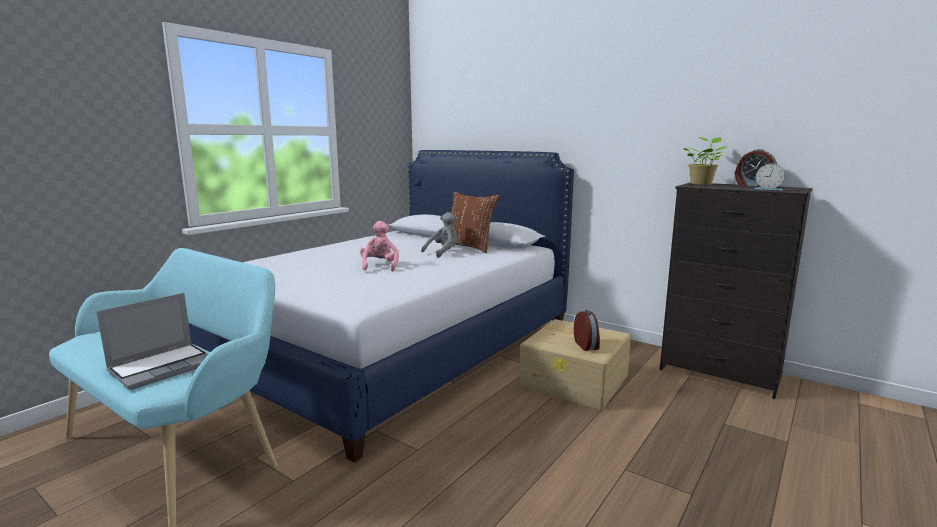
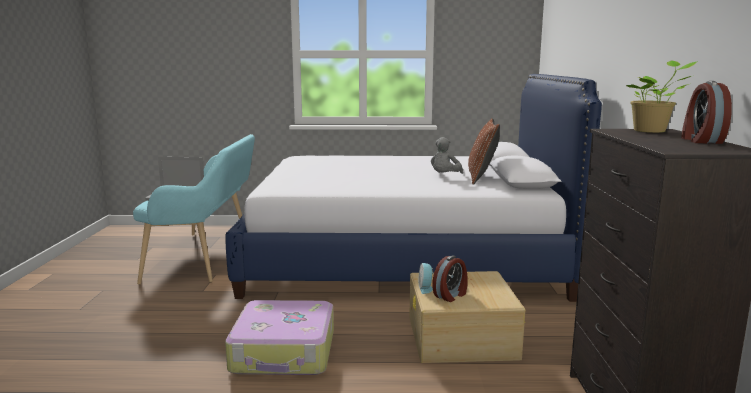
camera: 55 degrees right, 0 degrees up
pink plush toy [360,221,399,271] -> none
grey plush toy [421,212,458,258] -> grey plush toy turned 105 degrees clockwise [431,137,463,174]
alarm clock [755,164,785,190] -> alarm clock moved to [419,263,434,294]
none -> suitcase [225,300,334,375]

